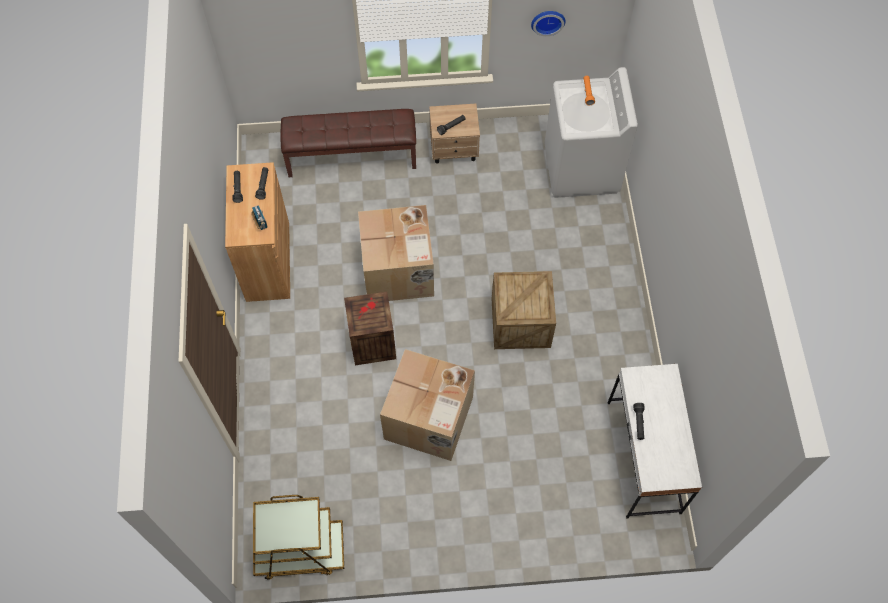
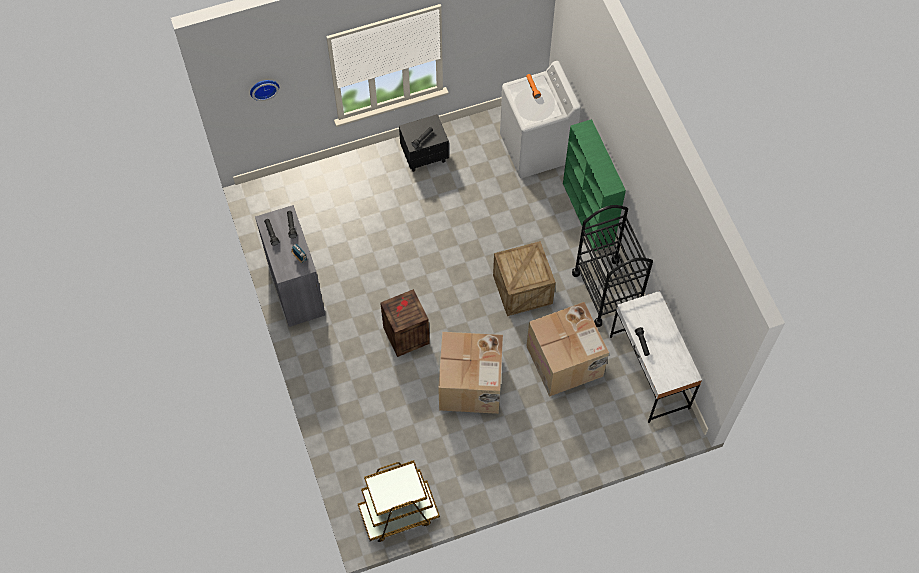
camera: 15 degrees left, 0 degrees up
brown cabinet [225,162,290,302] -> grey cabinet [255,205,325,327]
brown bench [281,109,416,177] -> none
cardboard box [358,205,434,301] -> cardboard box moved to [526,302,609,397]
beige nightstand [429,104,480,164] -> black nightstand [399,114,449,172]
wall clock [531,11,565,36] -> wall clock moved to [250,80,279,101]
none -> green bookcase [563,119,626,251]
none -> black cart [572,205,653,327]

